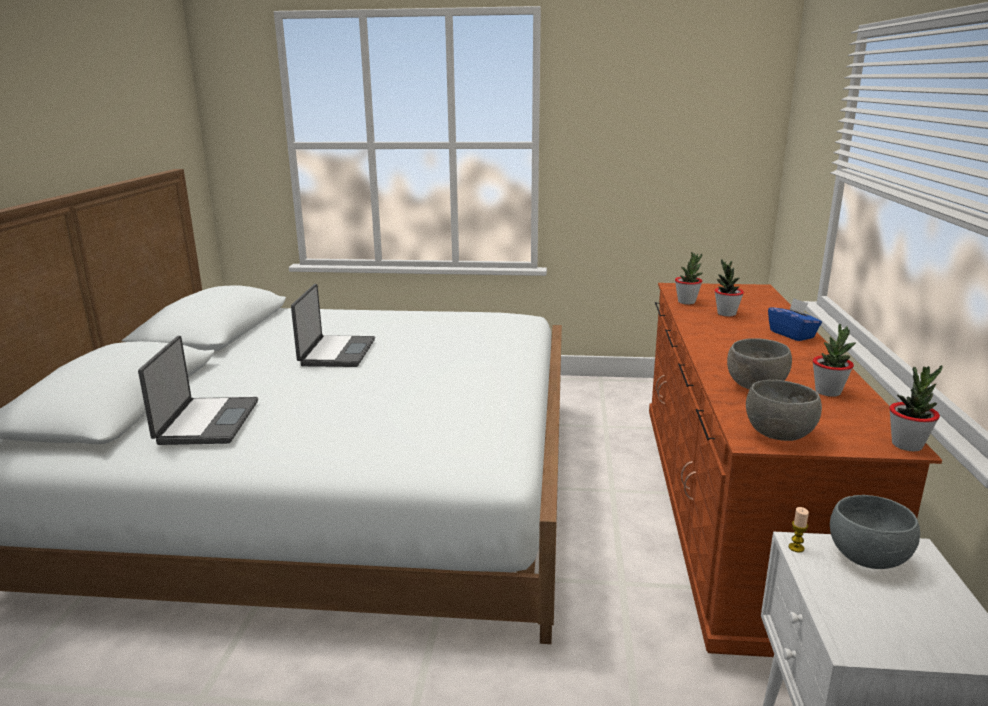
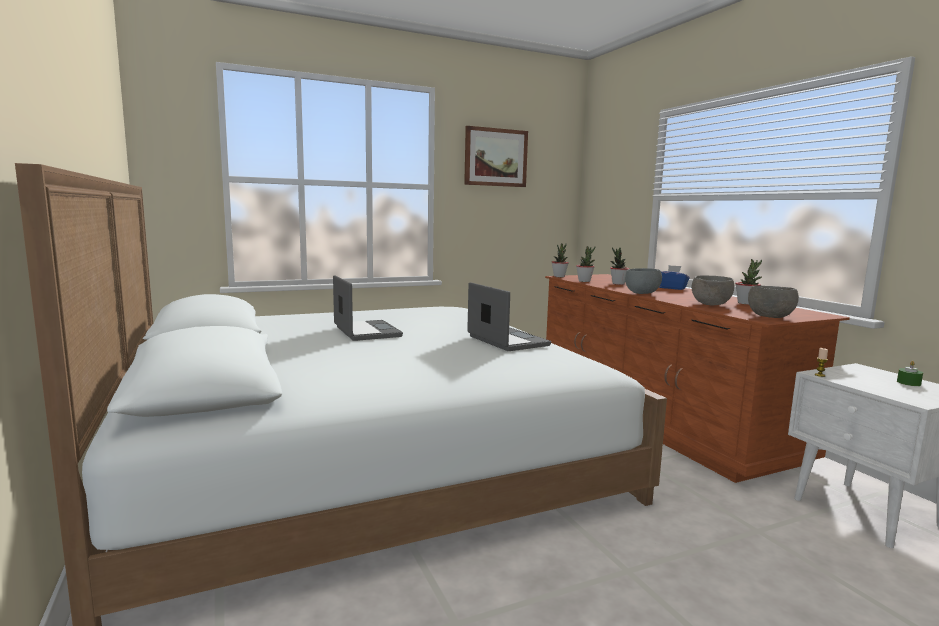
camera: 30 degrees left, 10 degrees down
laptop [138,336,258,445] -> laptop moved to [467,283,551,351]
grey bowl [830,495,920,569] -> grey bowl moved to [625,268,662,294]
potted plant [889,365,943,451] -> potted plant moved to [552,244,569,277]
none -> picture [464,126,528,187]
none -> green candle [897,361,923,386]

